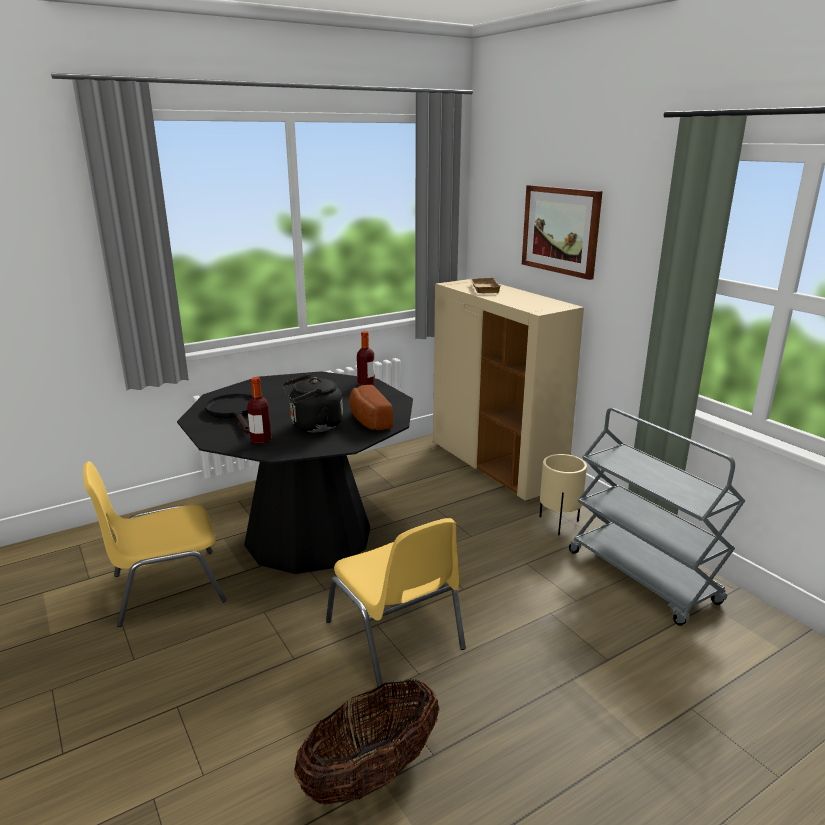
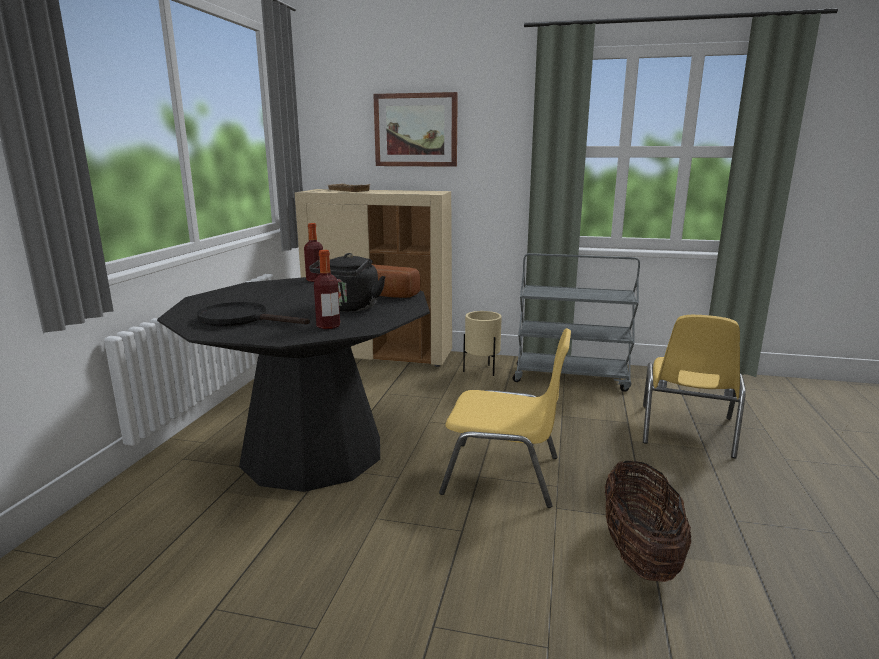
camera: 45 degrees left, 5 degrees down
yellow chair [83,461,227,627] -> yellow chair moved to [643,315,746,458]

